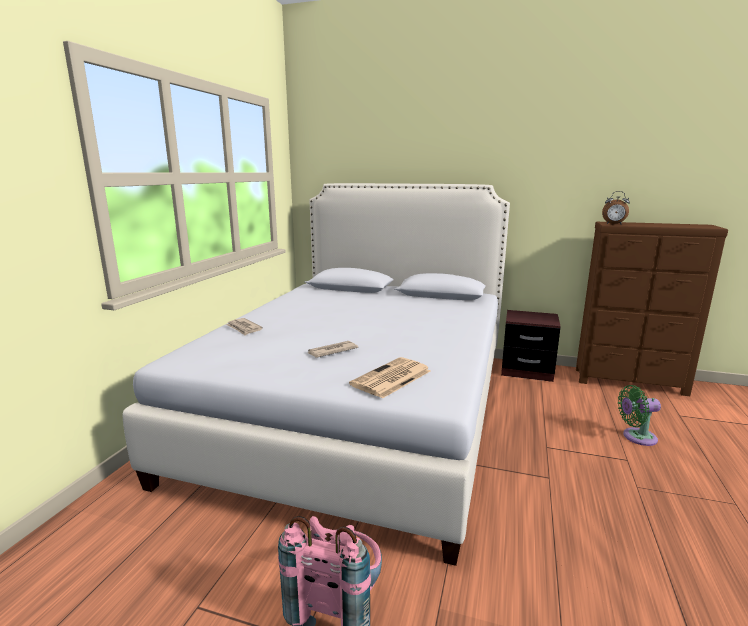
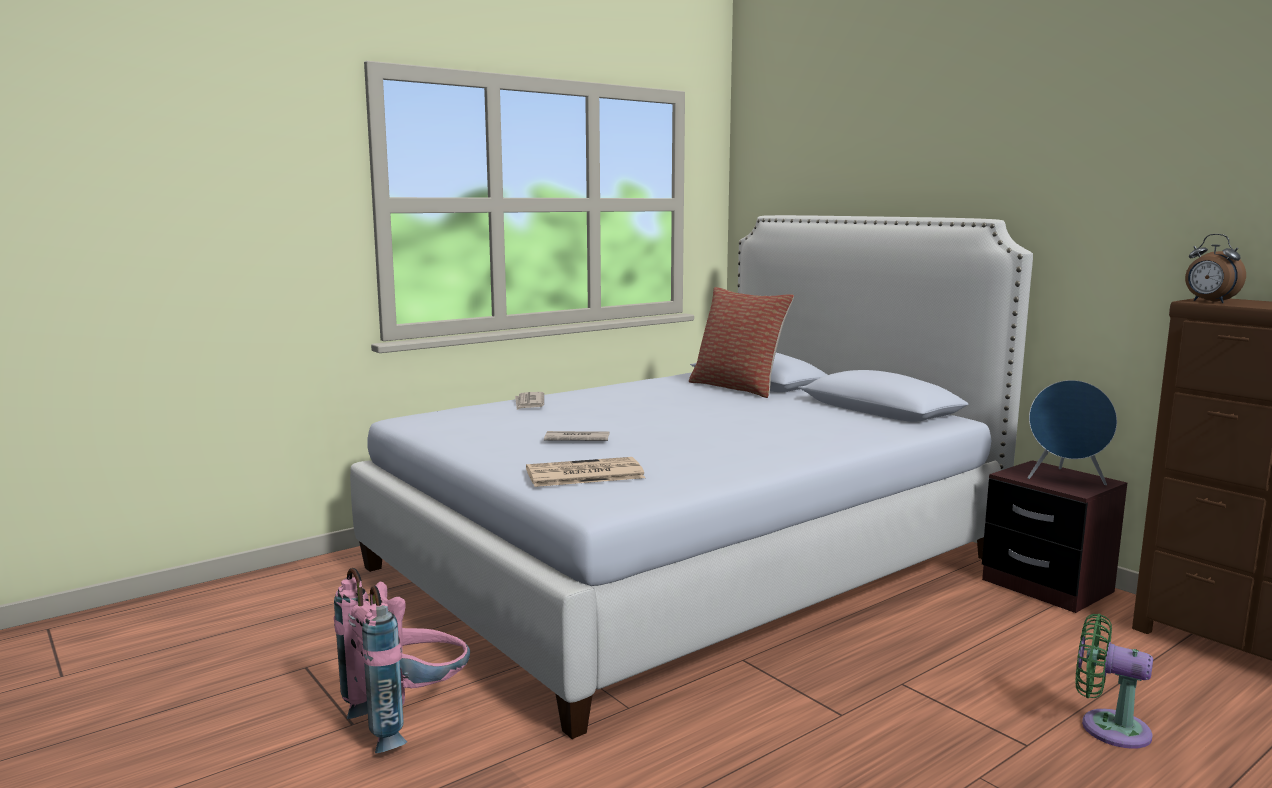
camera: 35 degrees right, 5 degrees down
none -> pillow [689,287,794,398]
none -> blue speaker [1027,380,1117,485]

